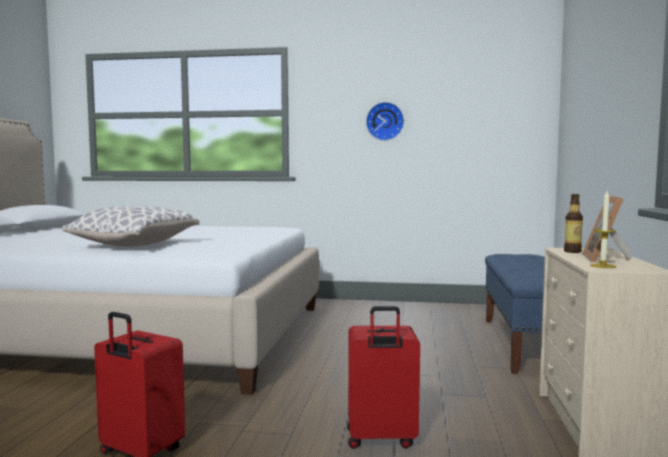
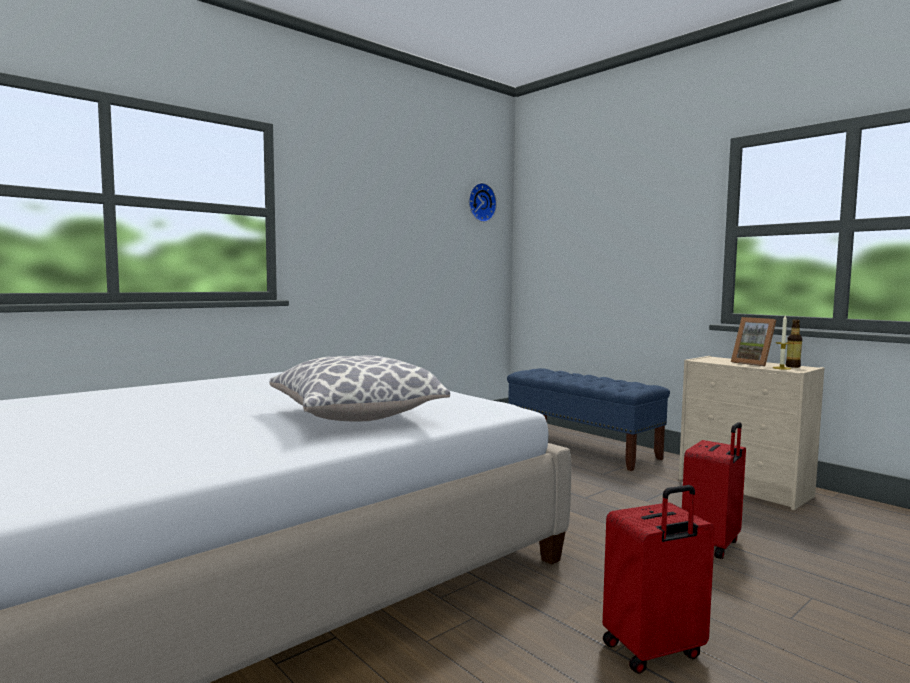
camera: 50 degrees left, 0 degrees up
wall clock [366,102,404,141] -> wall clock moved to [469,183,497,222]
bottle [564,194,583,253] -> bottle moved to [786,319,802,368]

